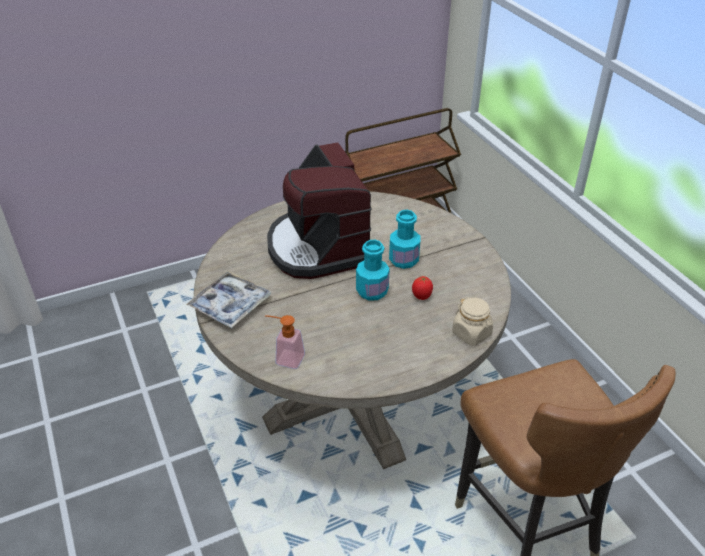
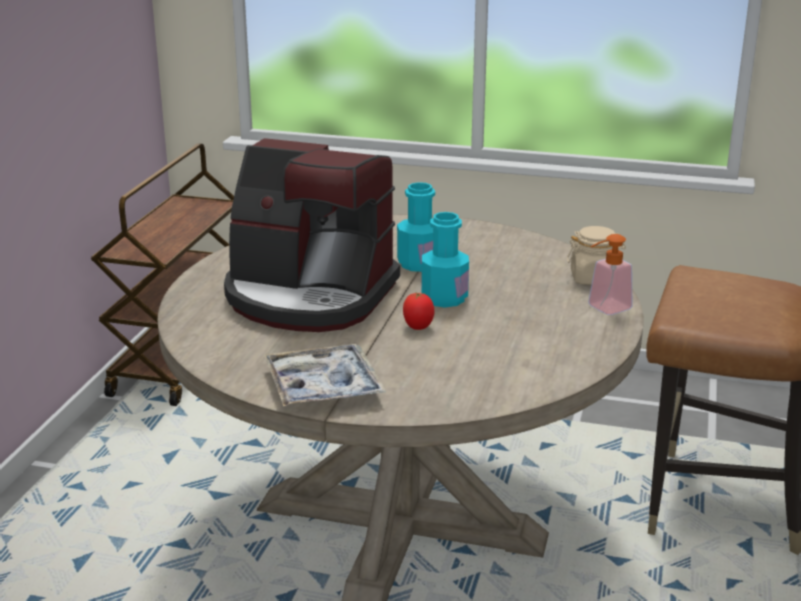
camera: 50 degrees left, 15 degrees down
soap dispenser [265,315,305,369] -> soap dispenser moved to [588,234,632,315]
tomato [412,276,433,300] -> tomato moved to [403,292,434,330]

